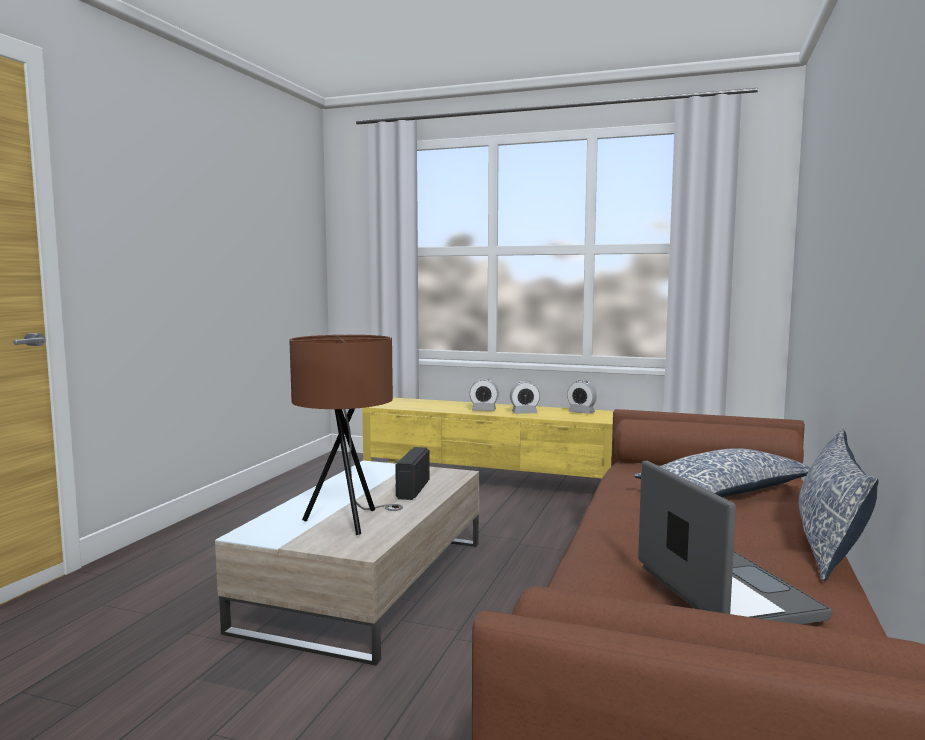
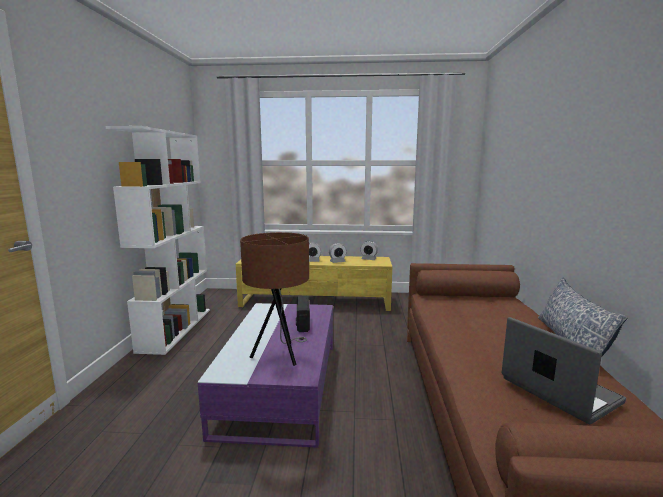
camera: 15 degrees left, 5 degrees up
beige coffee table [215,461,479,666] -> purple coffee table [198,303,333,448]
pillow [634,448,811,497] -> none
none -> white bookcase [106,126,210,355]

